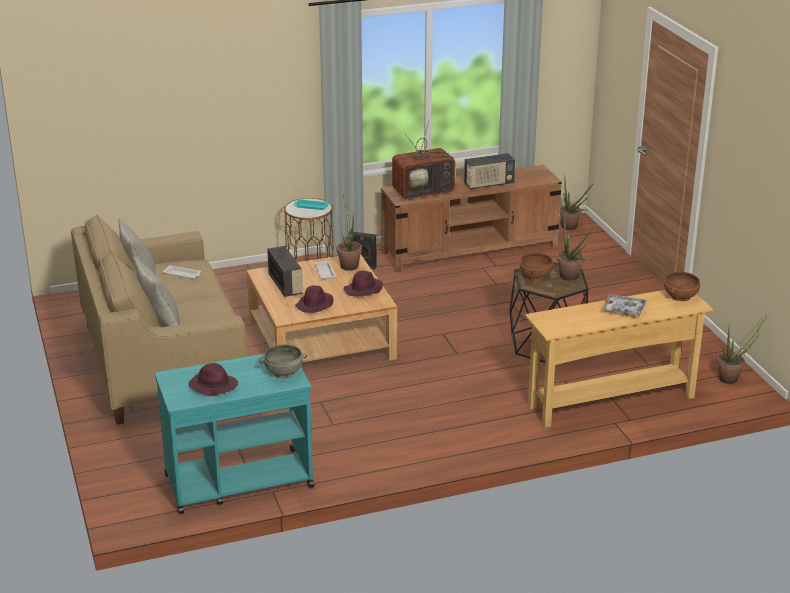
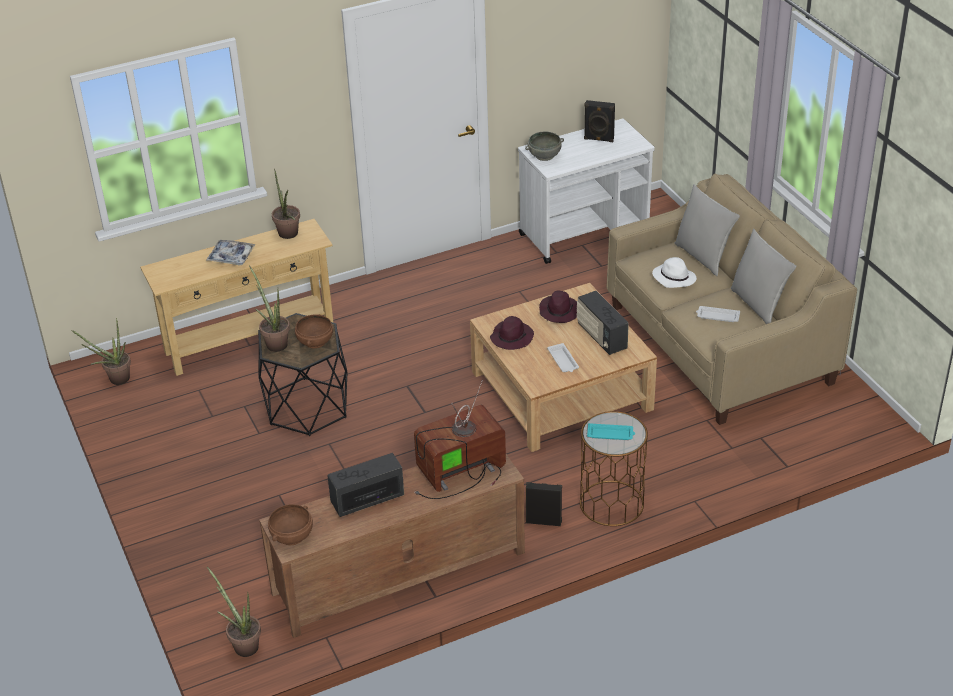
camera: 175 degrees right, 10 degrees up
turquoise cart [155,354,314,514] -> white cart [518,119,655,264]
purple hat [189,363,238,396] -> black speaker [584,100,615,142]
potted plant [337,194,362,271] -> potted plant moved to [272,169,300,239]
brown bowl [664,272,700,301] -> brown bowl moved to [268,504,313,545]
none -> white hat [652,257,697,288]

